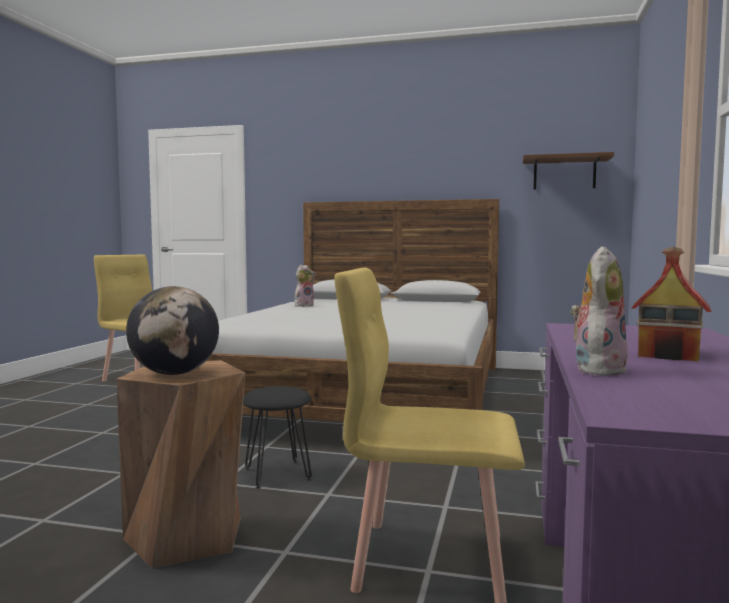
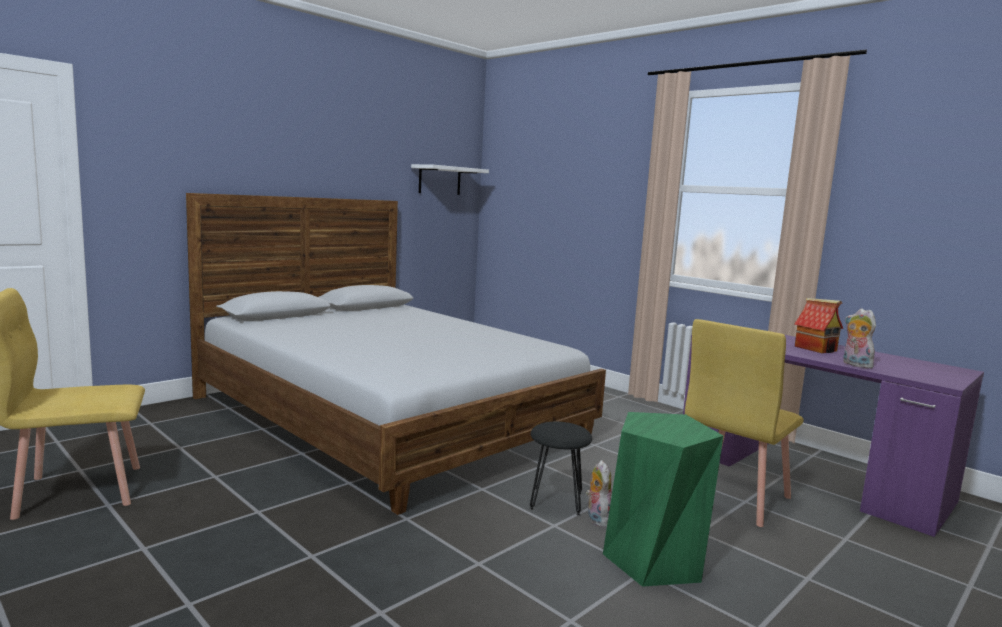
camera: 60 degrees left, 5 degrees up
brown stool [116,360,245,568] -> green stool [603,412,723,587]
globe [126,286,219,375] -> none
plush toy [294,265,316,307] -> plush toy moved to [586,460,611,527]
brown shelf [523,152,614,190] -> white shelf [411,164,489,195]

